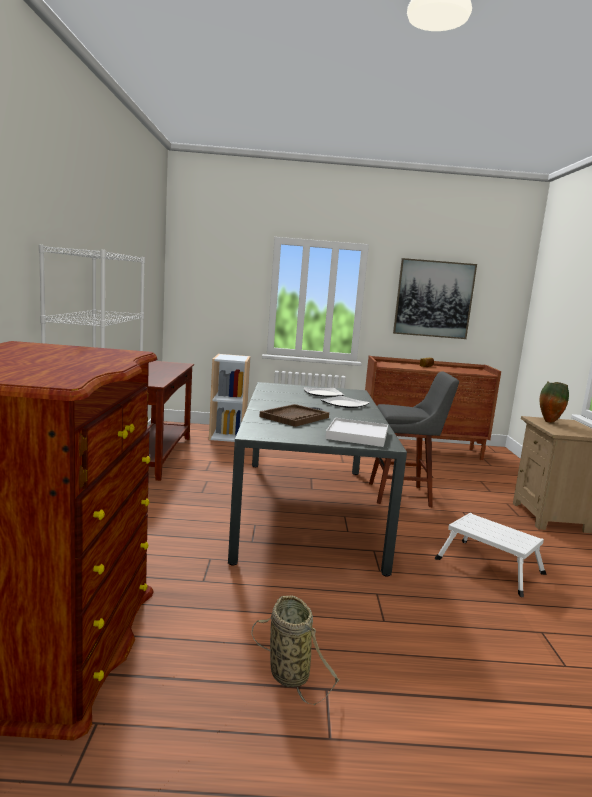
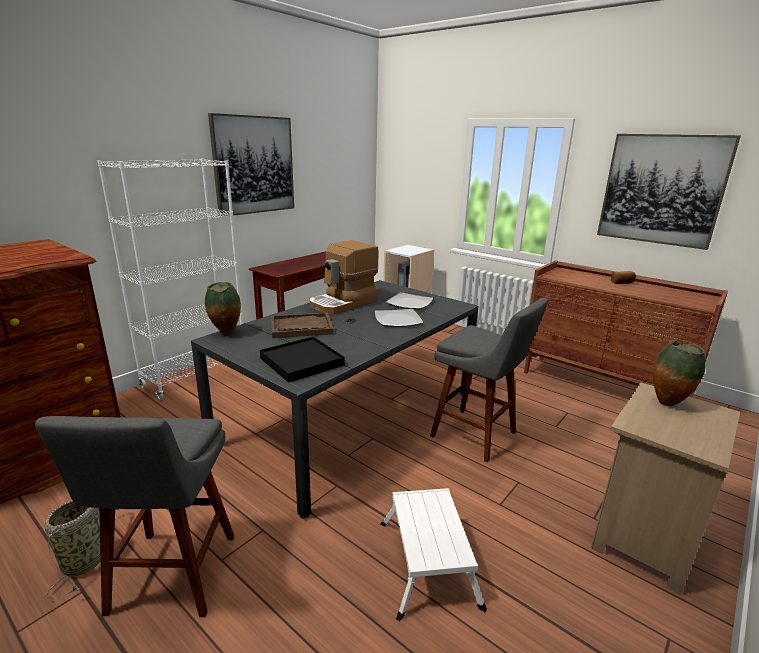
camera: 40 degrees right, 10 degrees up
white tray [325,418,388,447] -> black tray [260,337,345,383]
none -> grey stool [35,416,234,617]
none -> vase [205,282,241,335]
none -> picture [208,113,294,217]
none -> coffee machine [310,240,379,314]

